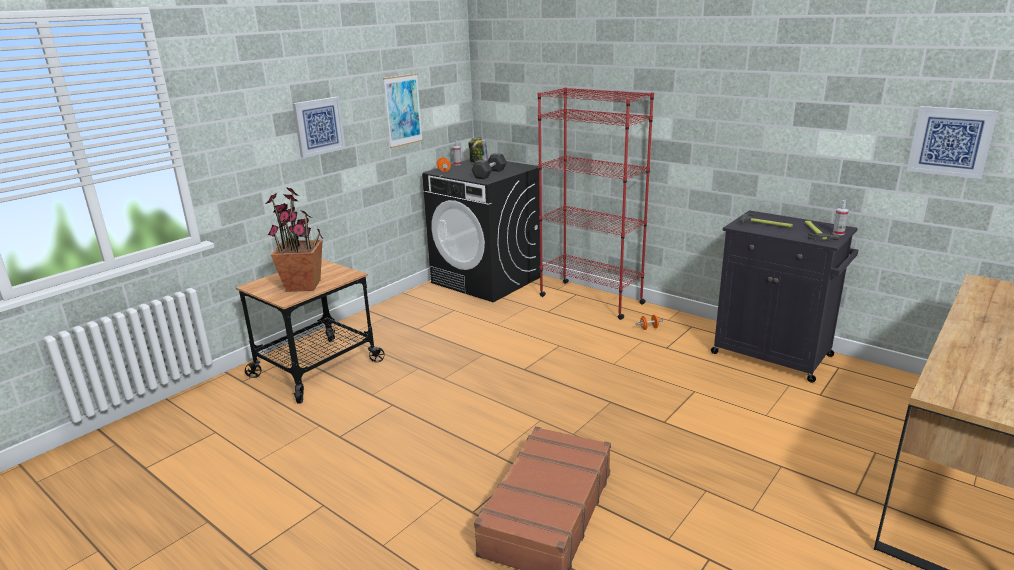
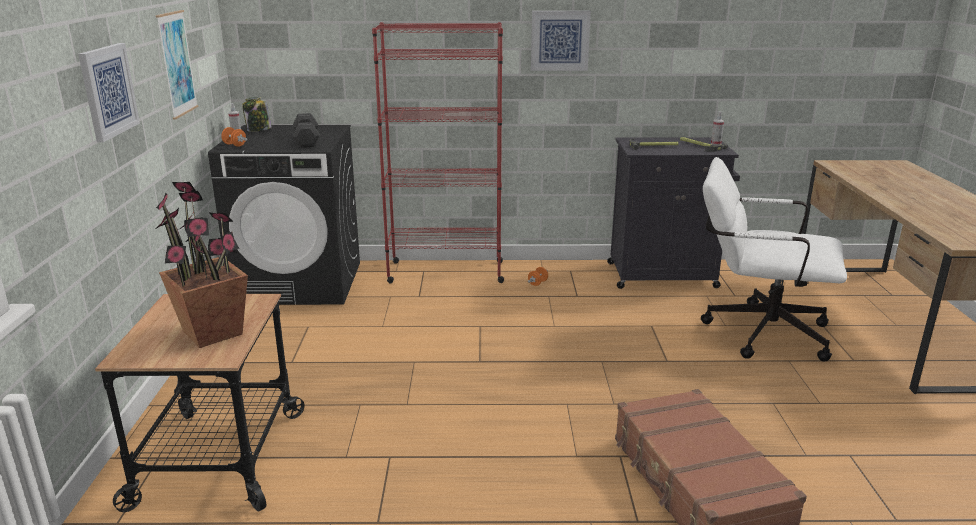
camera: 40 degrees left, 0 degrees up
picture [907,106,999,179] -> picture moved to [531,11,591,71]
none -> white office chair [701,157,847,361]

